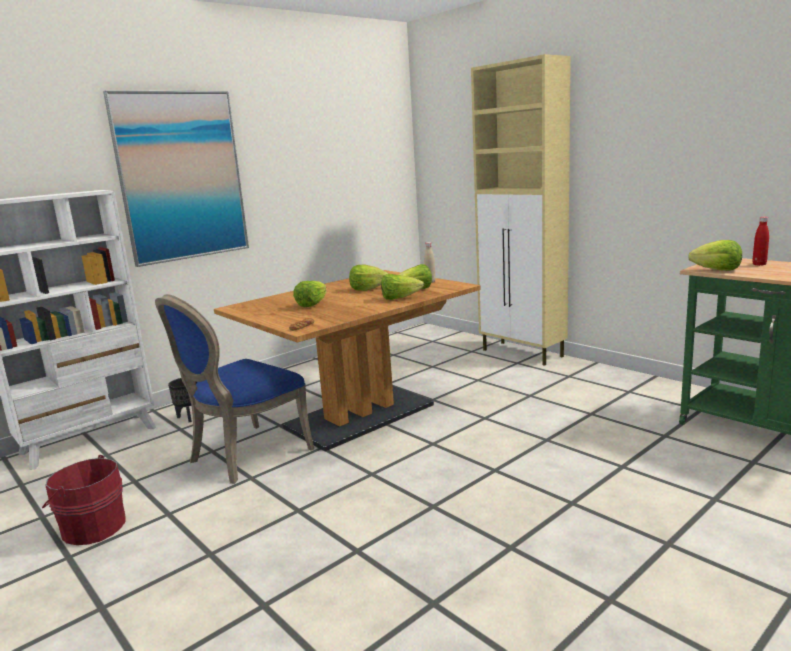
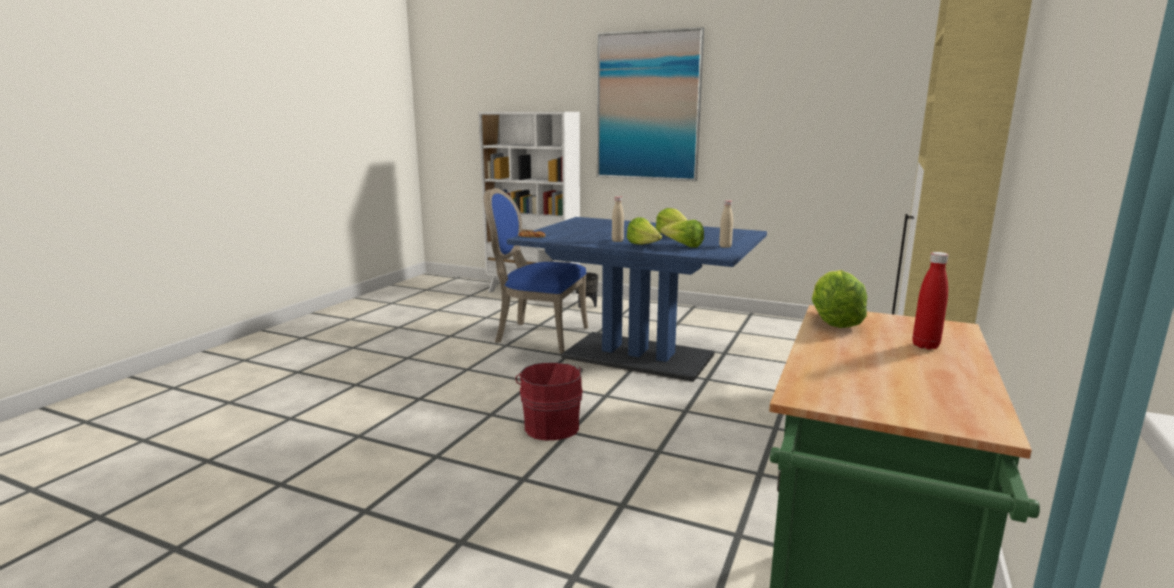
camera: 65 degrees right, 0 degrees up
red bucket [42,455,126,545] -> red bucket moved to [516,362,583,441]
brown dining table [214,270,481,451] -> blue dining table [507,217,767,382]
lettuce [293,281,326,307] -> none
none -> beige bottle [612,196,624,242]

